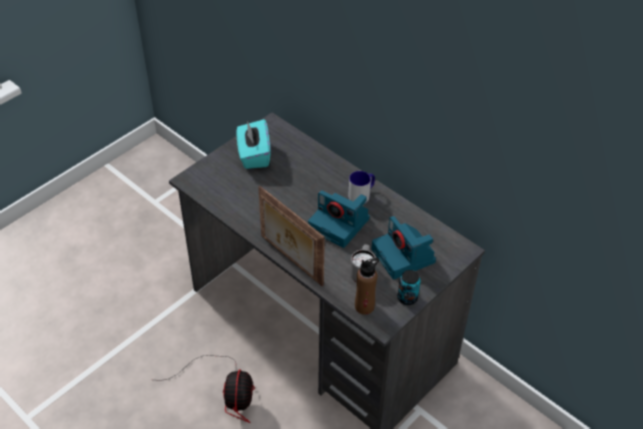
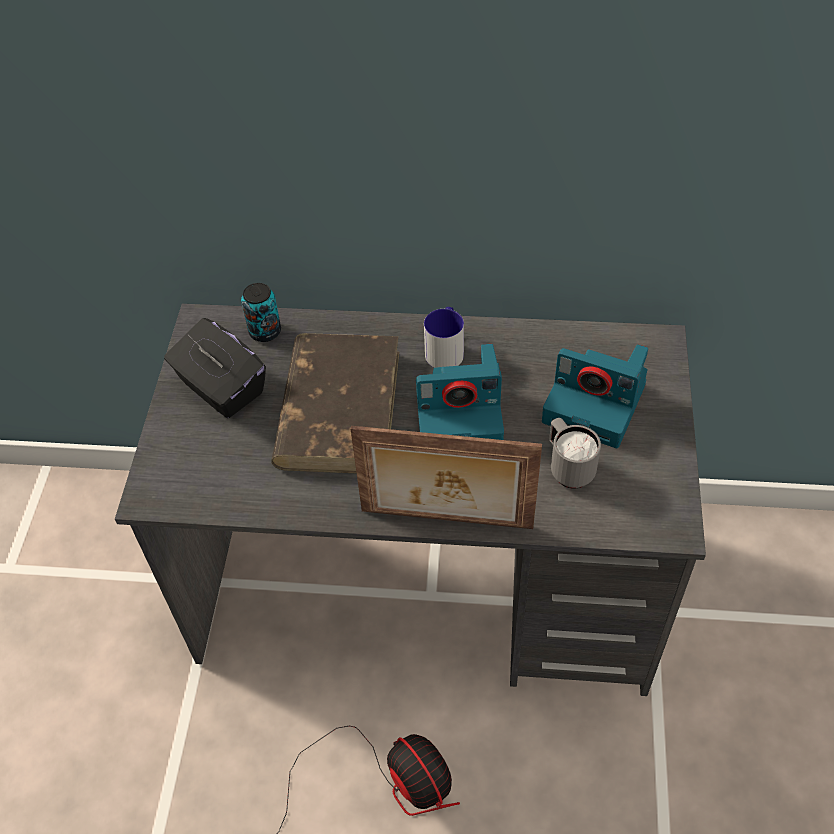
camera: 35 degrees left, 5 degrees up
turquoise tissue box [236,119,271,169] -> black tissue box [164,318,266,418]
brown bottle [355,258,379,315] -> none
can [398,270,421,305] -> can moved to [241,283,281,342]
none -> brown book [271,333,399,473]

